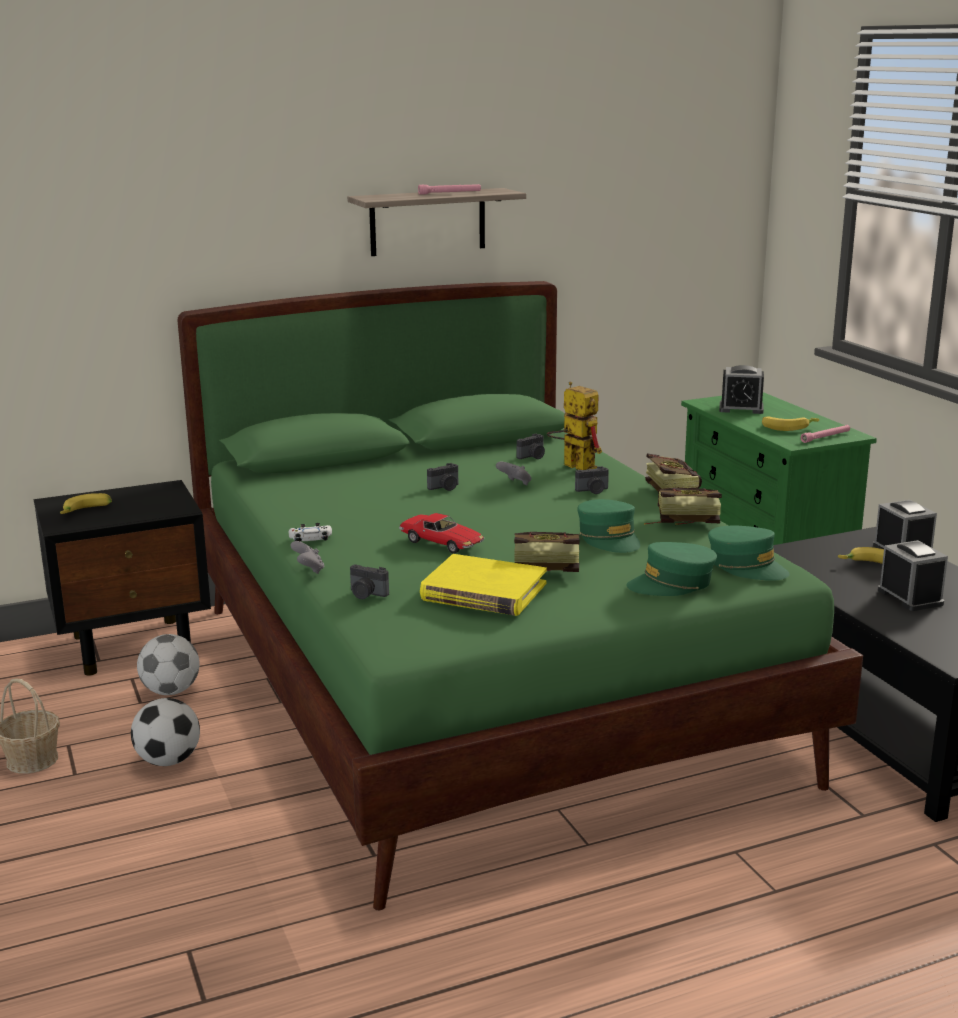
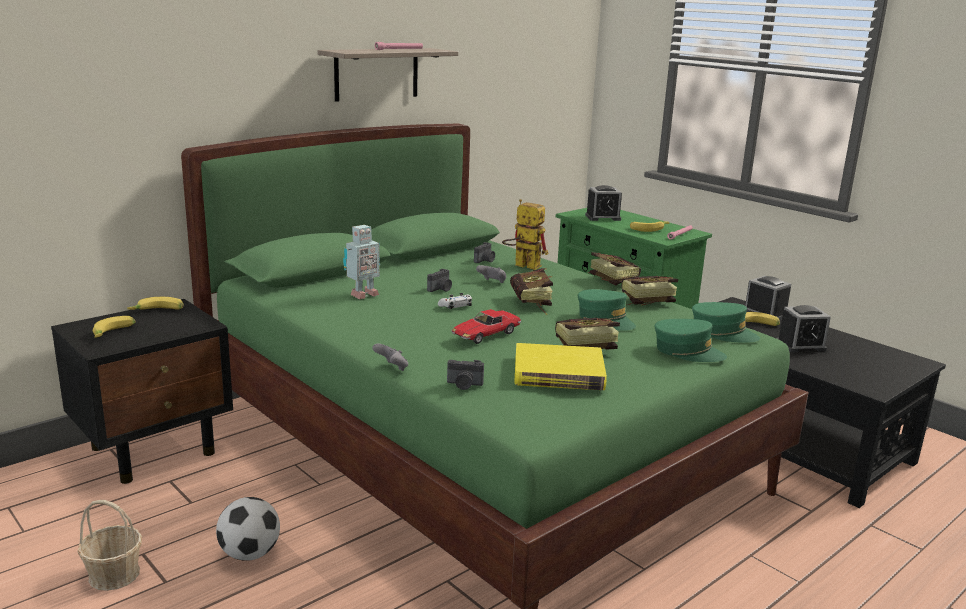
camera: 20 degrees left, 0 degrees up
football [137,634,200,695] -> none
white game controller [289,523,332,541] -> white game controller moved to [438,293,472,309]
toy car [399,513,484,554] -> toy car turned 120 degrees clockwise [451,309,521,344]
camera [575,466,609,494] -> none
green cap [626,542,717,596] -> green cap turned 120 degrees counterclockwise [654,319,727,362]
alarm clock [878,540,948,611] -> alarm clock turned 120 degrees clockwise [777,305,831,352]
none -> banana [127,297,184,310]
none -> toy robot [343,225,380,299]
none -> book [510,268,553,315]

